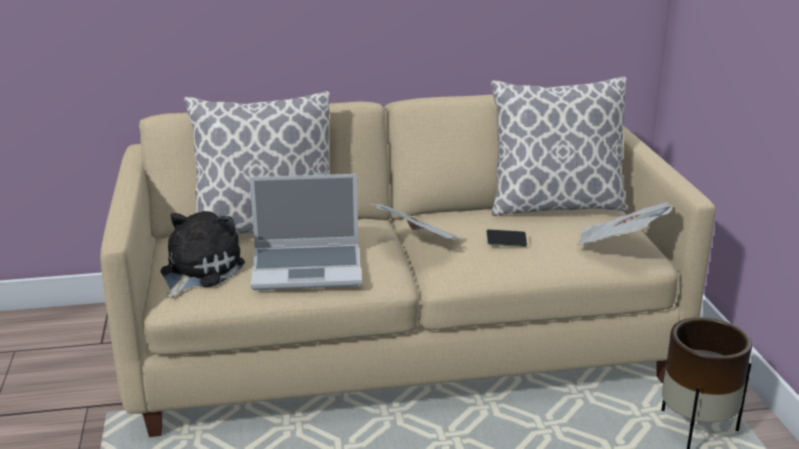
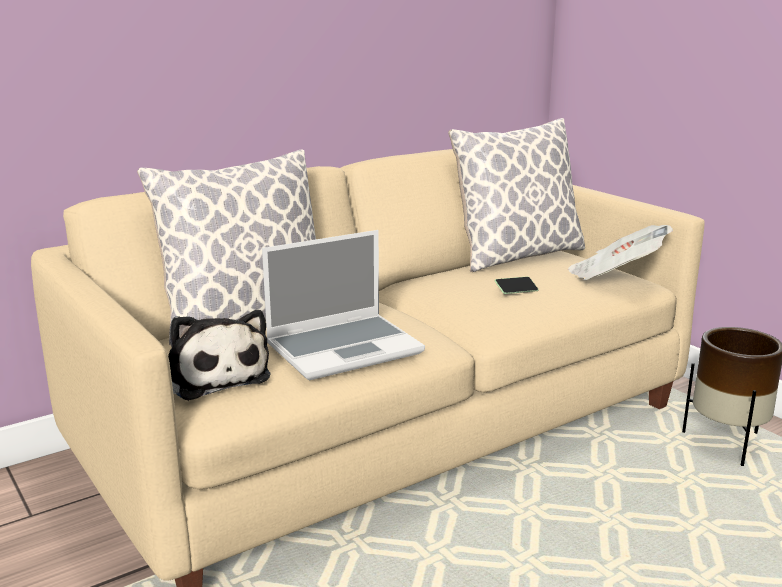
camera: 25 degrees left, 5 degrees down
plush toy [160,211,245,298] -> plush toy turned 150 degrees clockwise [168,310,271,401]
newspaper [371,203,464,240] -> none

